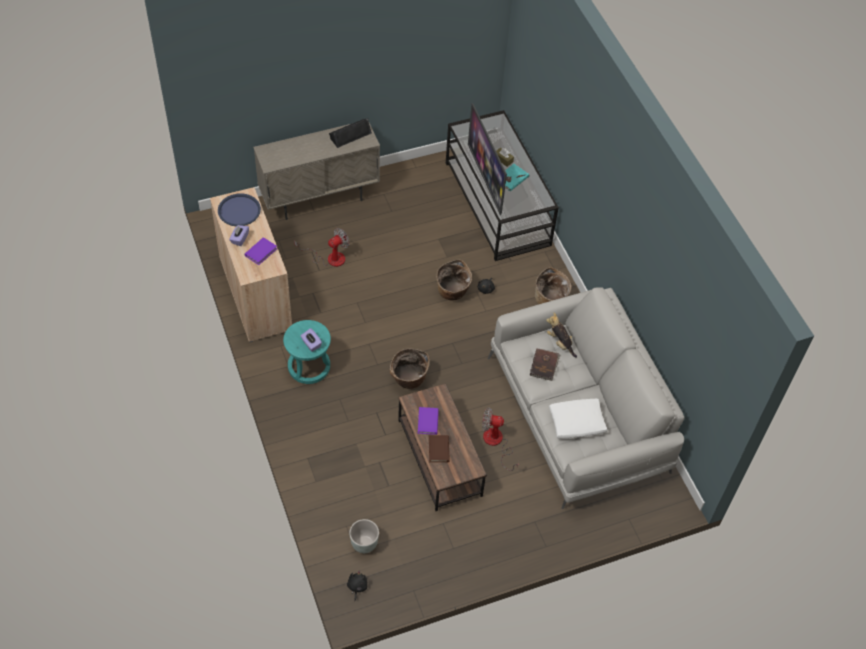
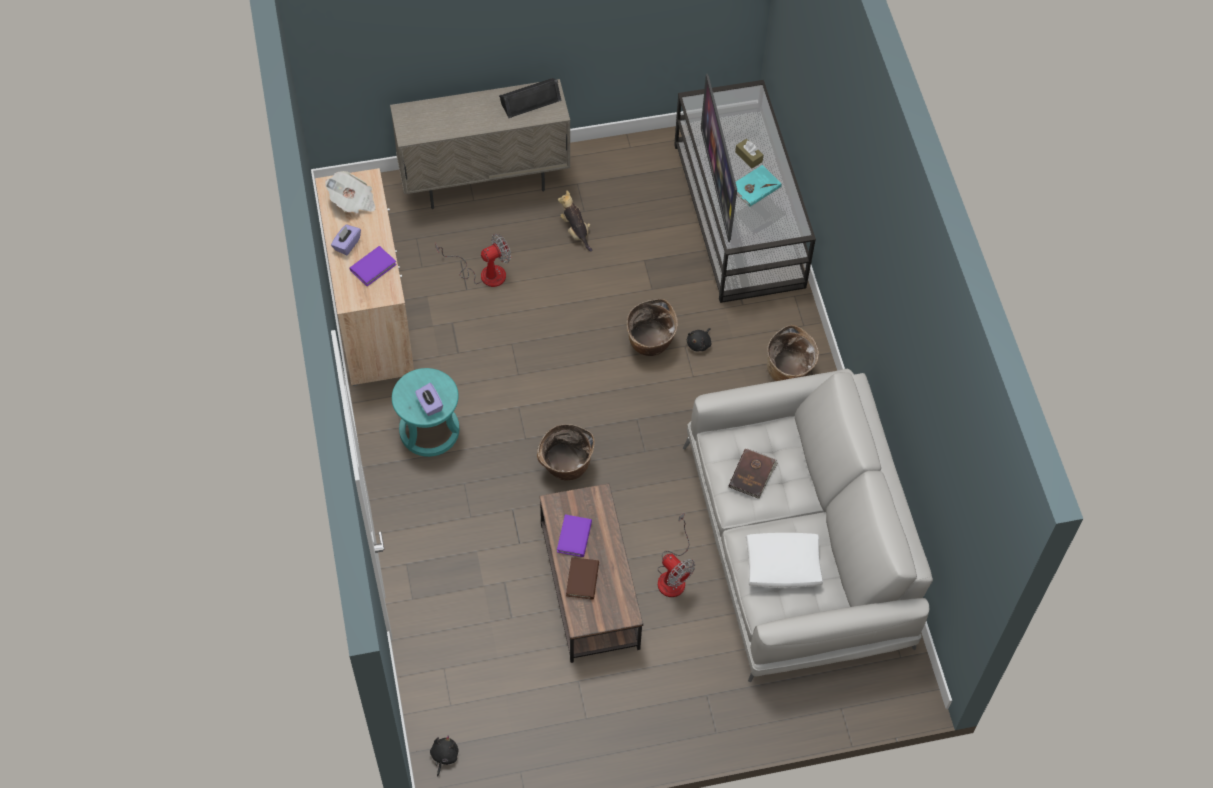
camera: 10 degrees right, 5 degrees up
blue tray [218,193,261,226] -> newspaper [325,171,375,214]
grey planter [349,519,379,553] -> none
fan [482,407,519,471] -> fan turned 150 degrees counterclockwise [657,513,695,597]
plush toy [546,312,577,358] -> plush toy moved to [558,190,592,252]

